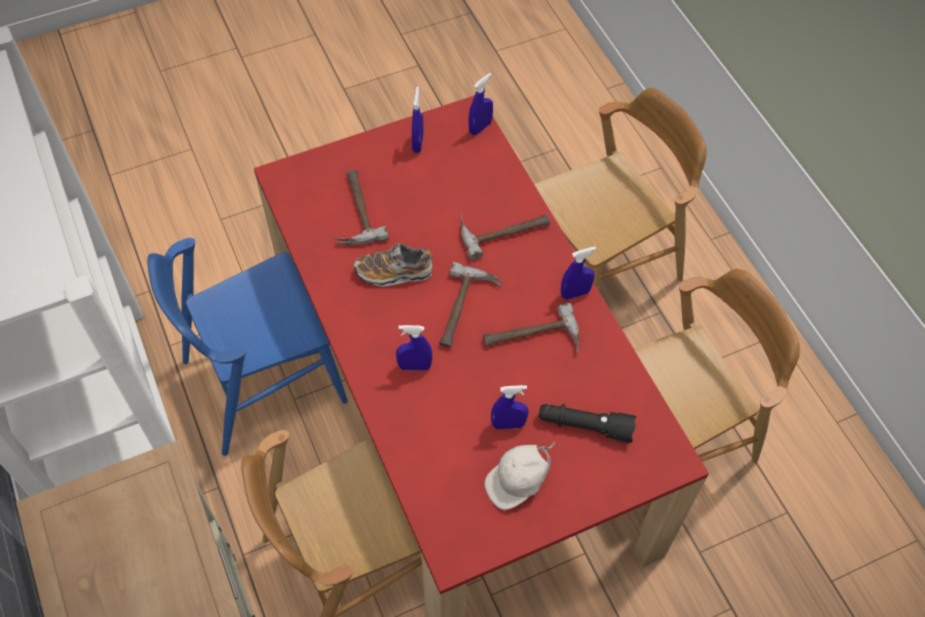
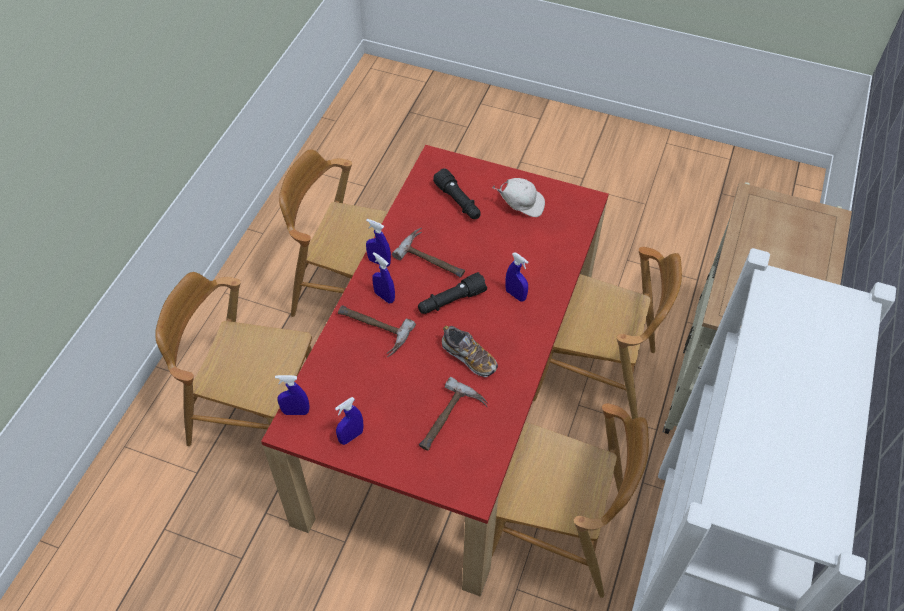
camera: 135 degrees left, 5 degrees down
blue chair [147,238,348,456] -> brown chair [492,403,649,598]
hammer [439,262,503,347] -> black flashlight [418,272,487,314]
blue spray bottle [491,385,529,429] -> blue spray bottle moved to [372,252,395,303]

